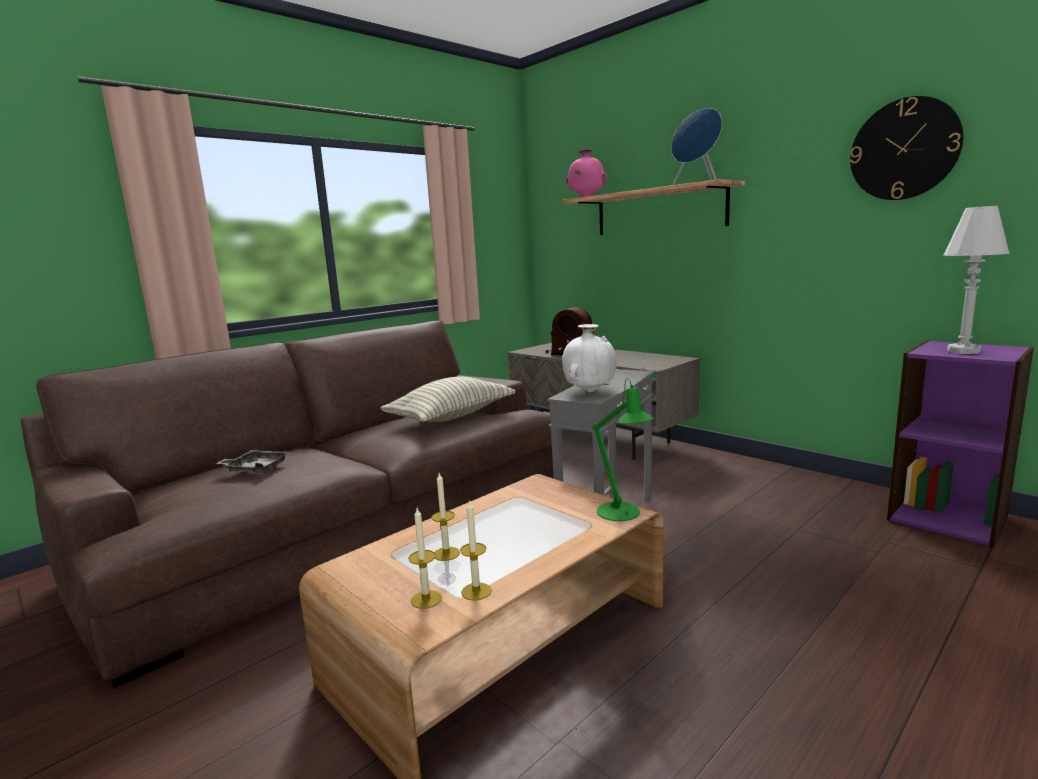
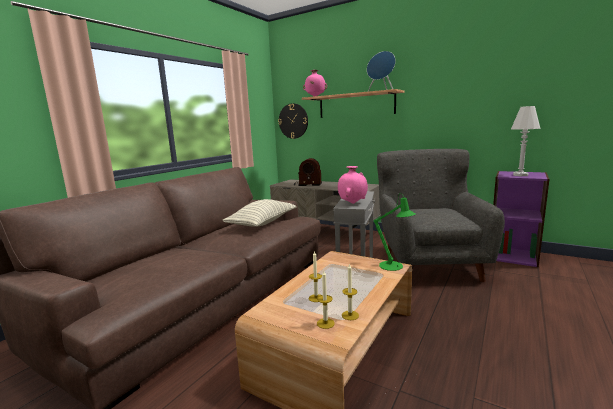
camera: 15 degrees left, 0 degrees up
grey tray [215,450,289,474] -> none
white vase [562,324,617,392] -> pink vase [338,166,368,204]
wall clock [850,96,964,200] -> wall clock moved to [278,103,308,139]
none -> grey armchair [377,149,505,282]

